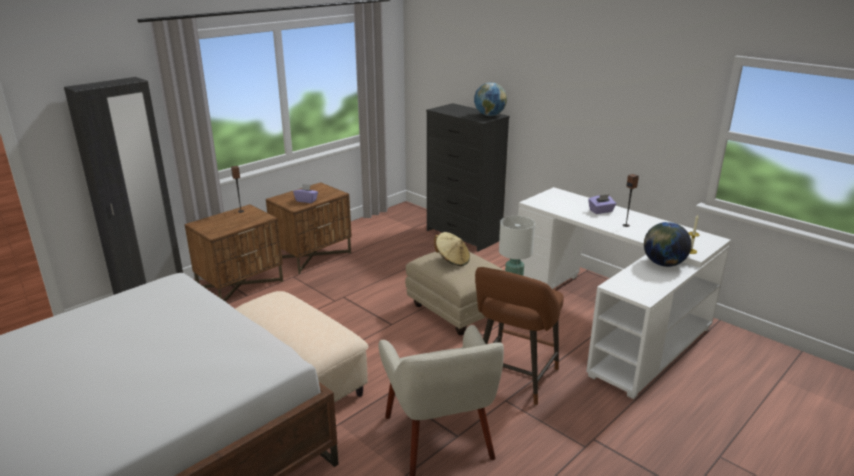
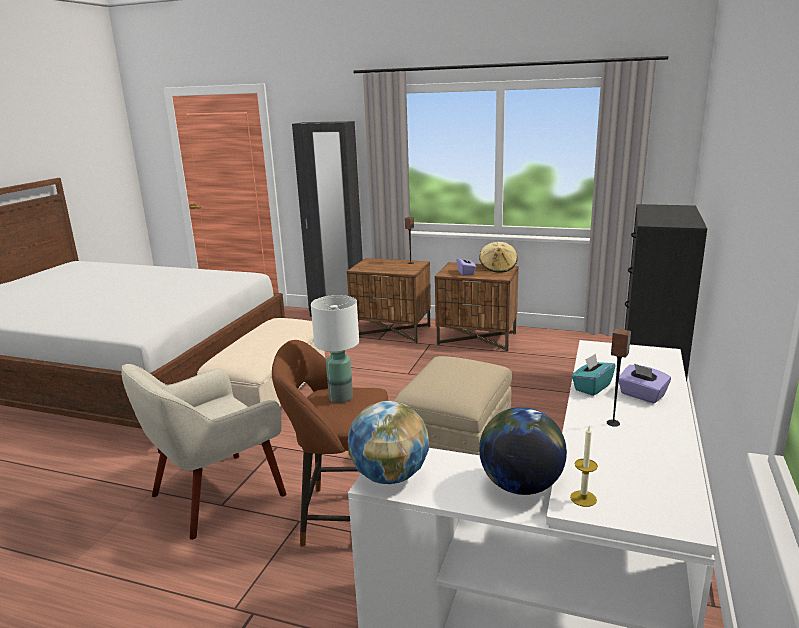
camera: 65 degrees right, 5 degrees down
beige hat [434,232,470,266] -> beige hat moved to [479,242,518,273]
globe [474,82,507,116] -> globe moved to [348,401,429,484]
none -> turquoise tissue box [572,353,616,396]

